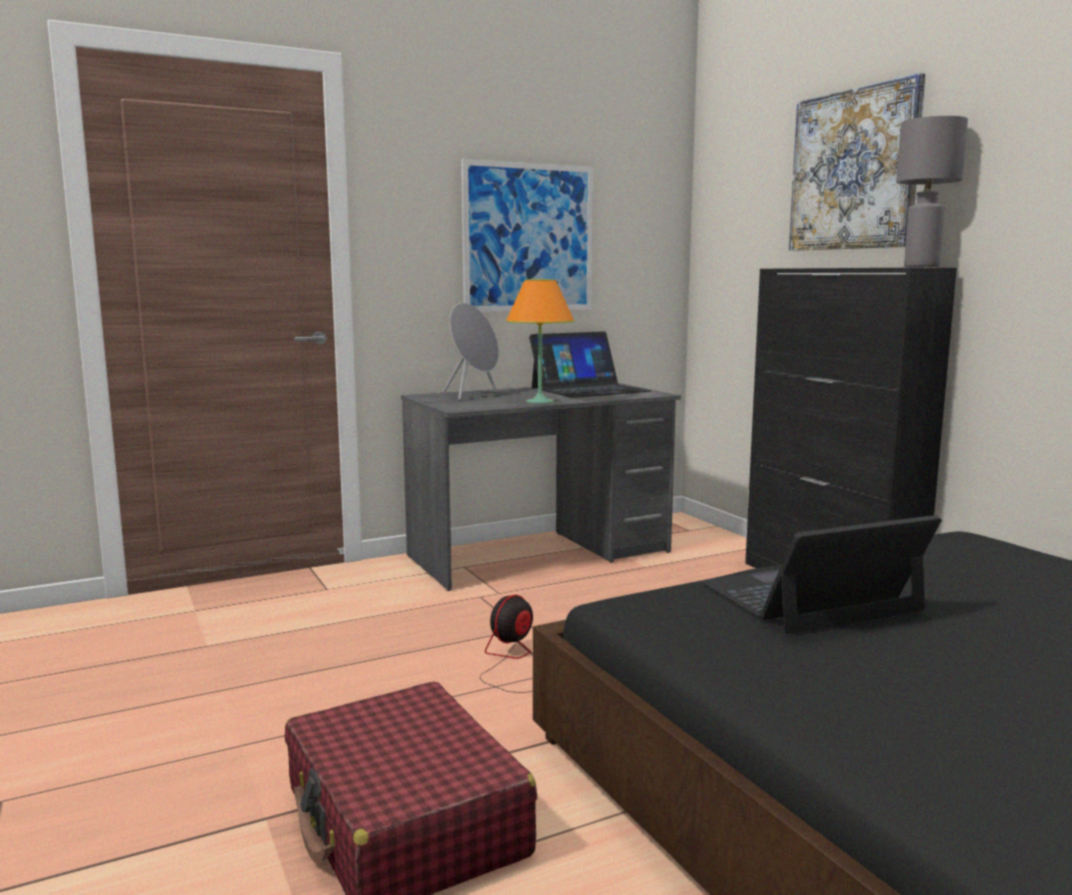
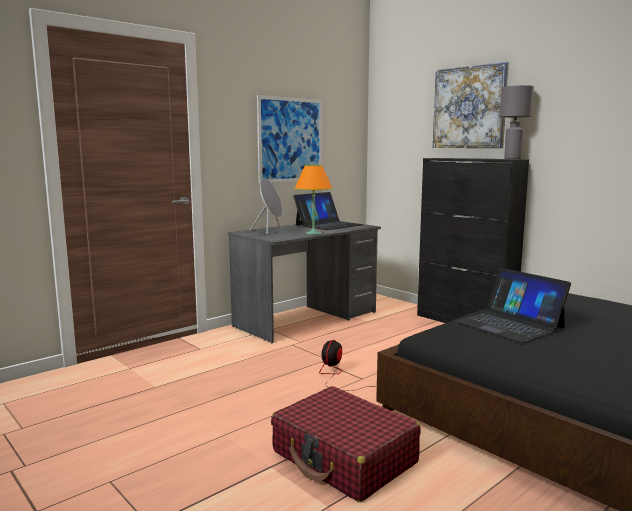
camera: 15 degrees left, 0 degrees up
laptop [701,515,942,634] -> laptop turned 90 degrees counterclockwise [455,268,571,343]

